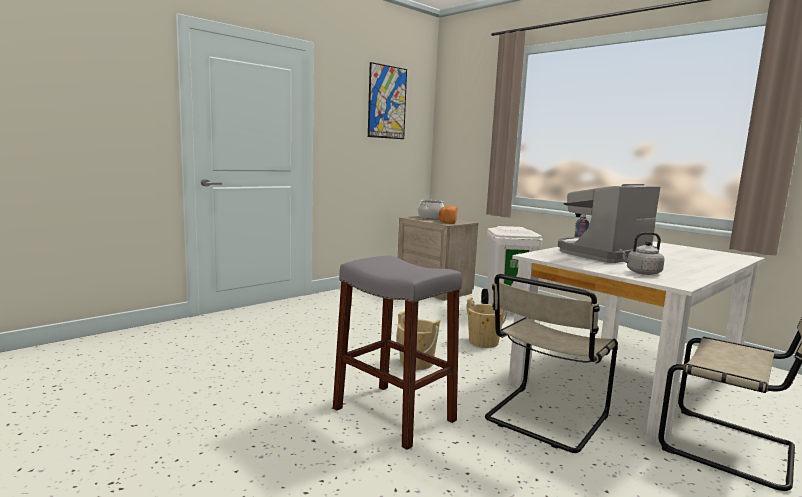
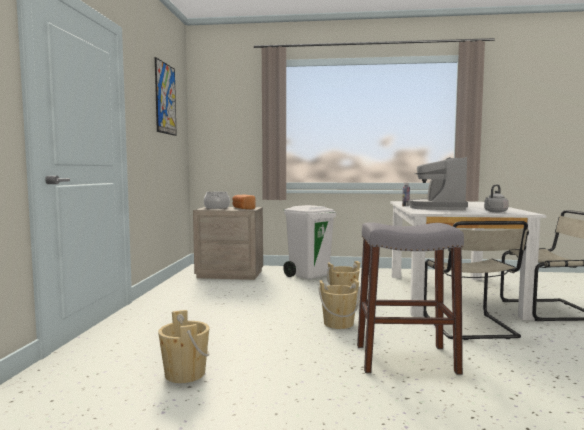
camera: 40 degrees left, 5 degrees down
none -> beige bucket [158,310,210,383]

